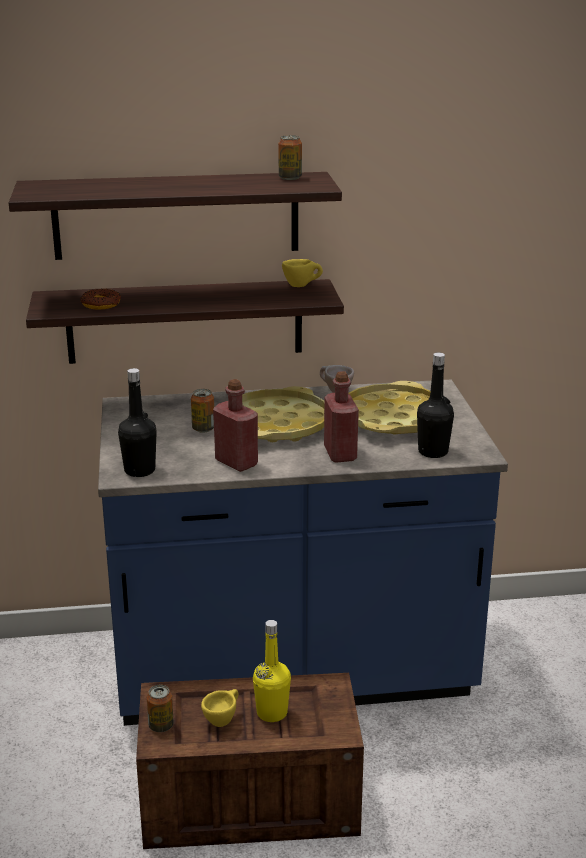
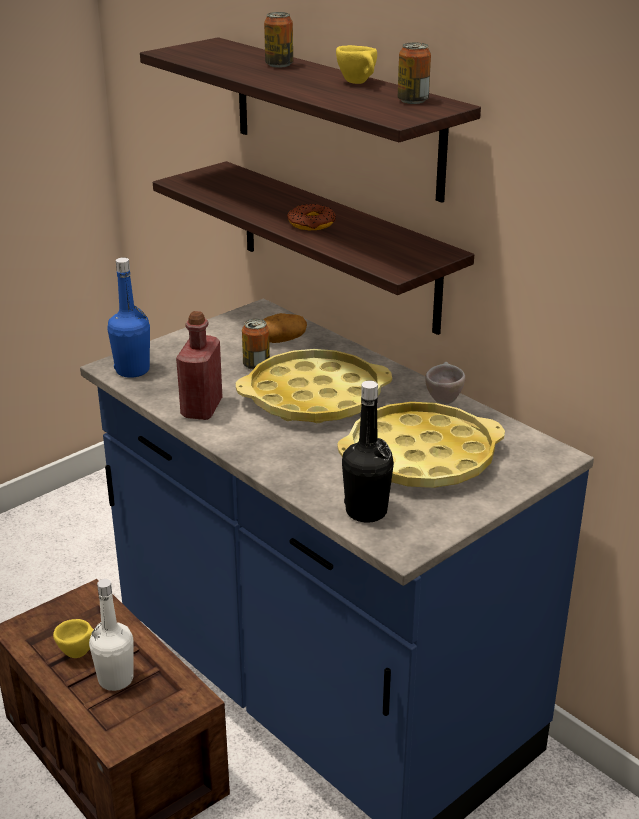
camera: 55 degrees right, 5 degrees up
donut [80,289,121,310] -> donut moved to [287,204,336,230]
black bottle [118,368,157,477] -> blue bottle [107,257,150,378]
can [147,685,174,732] -> can moved to [264,12,293,68]
yellow bottle [253,620,291,722] -> white bottle [89,579,133,691]
yellow cup [282,259,323,287] -> yellow cup moved to [336,45,377,84]
red bottle [324,371,359,463] -> none
none -> potato [263,313,307,343]

